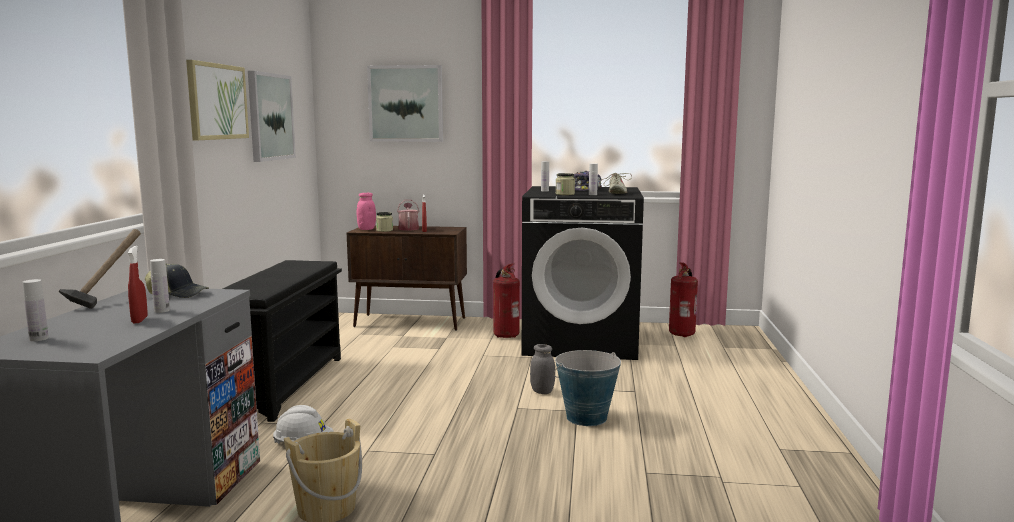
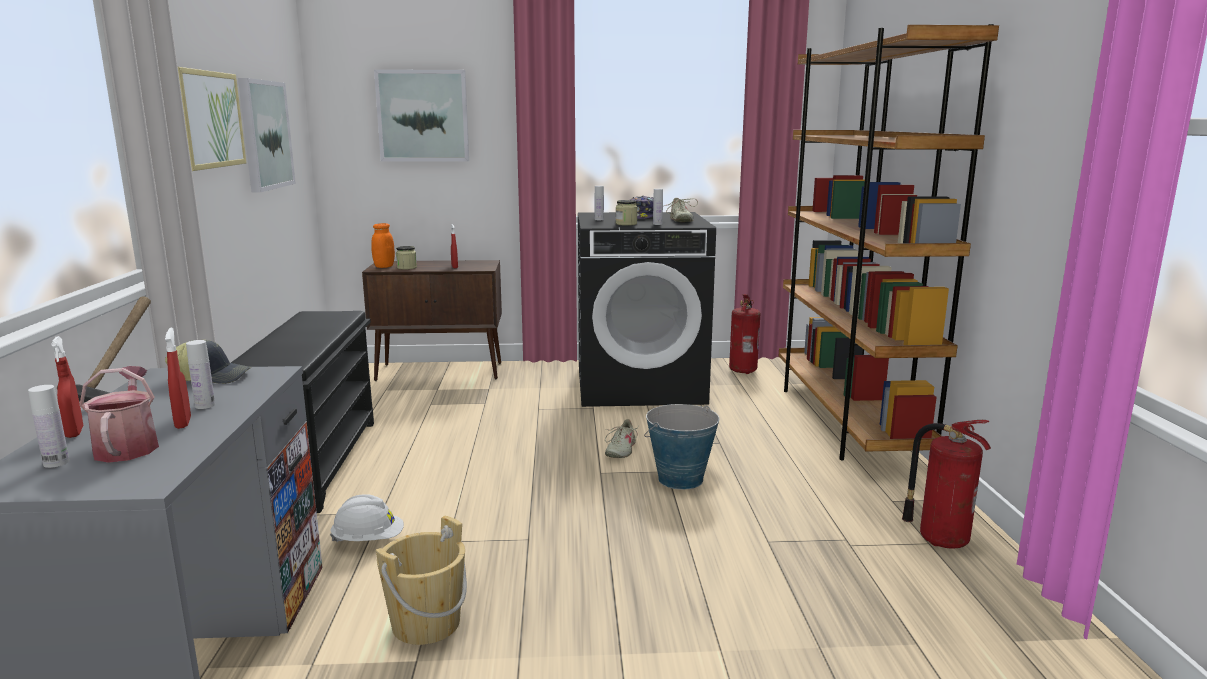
camera: 10 degrees left, 5 degrees up
pink jar [357,193,376,230] -> orange jar [371,223,395,268]
watering can [397,200,419,231] -> watering can moved to [79,366,159,463]
fire extinguisher [493,263,520,338] -> fire extinguisher moved to [902,420,991,549]
grey jar [530,344,555,394] -> beige shoe [605,419,638,458]
none -> red spray bottle [51,336,83,438]
none -> brown bookcase [779,24,999,460]

